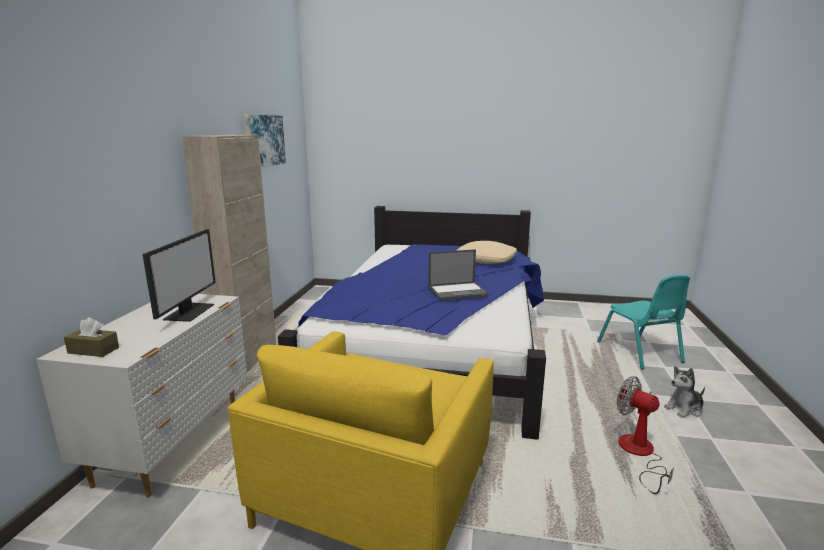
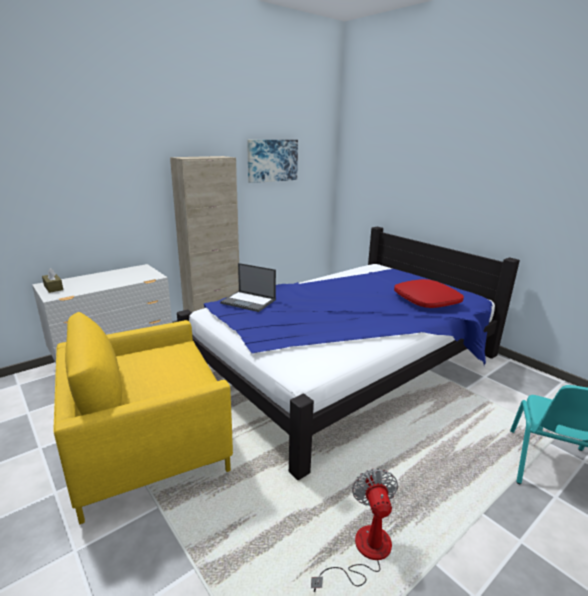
camera: 40 degrees right, 5 degrees up
monitor [143,229,216,322] -> none
laptop [428,249,489,300] -> laptop moved to [220,263,276,312]
beige pillow [456,241,517,264] -> red pillow [394,279,464,308]
plush toy [664,366,705,418] -> none

